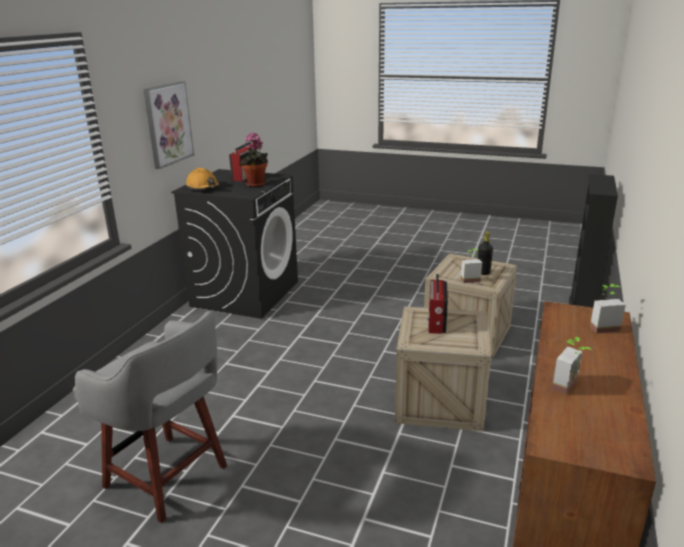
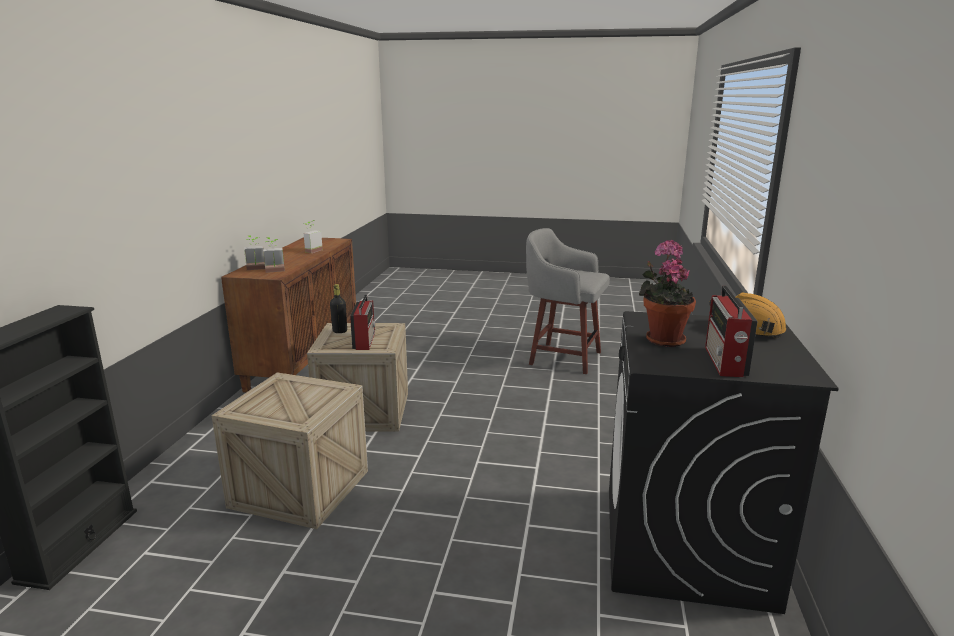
camera: 170 degrees right, 5 degrees down
picture [144,82,194,169] -> none
potted plant [461,249,482,283] -> potted plant moved to [263,237,285,273]
black bottle [478,231,493,275] -> black bottle moved to [330,284,347,333]

